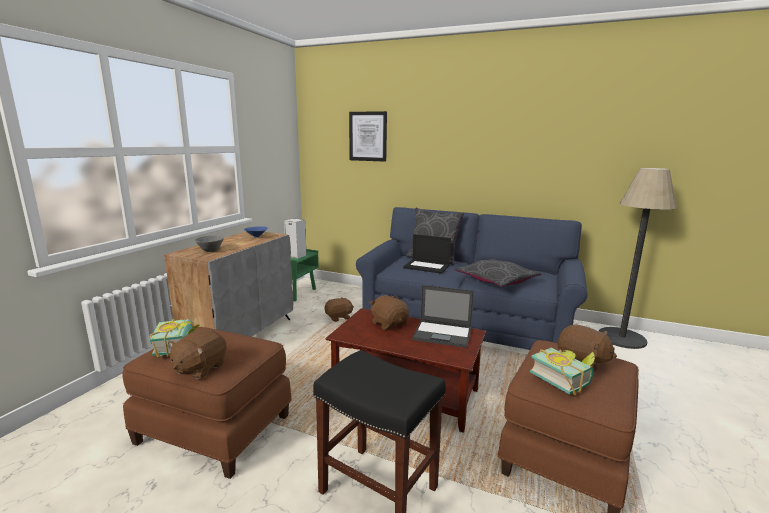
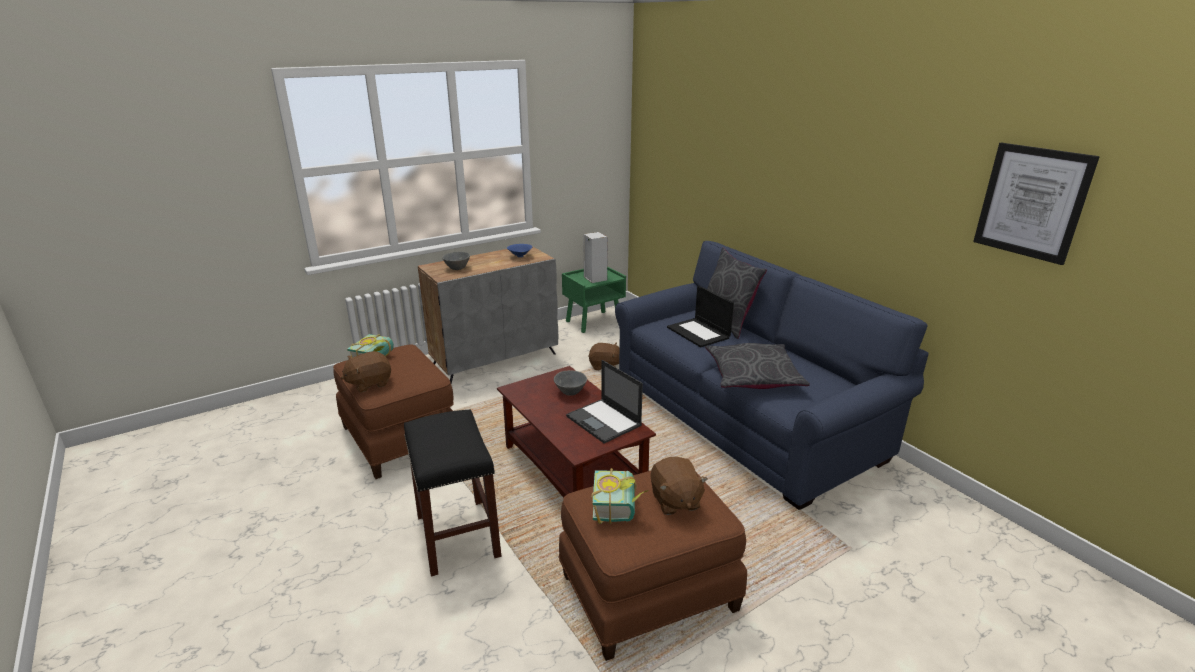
camera: 35 degrees right, 10 degrees up
picture [349,111,387,162] -> picture moved to [973,143,1100,265]
brown plush toy [370,295,409,330] -> grey bowl [554,370,587,396]
floor lamp [599,168,677,349] -> none

